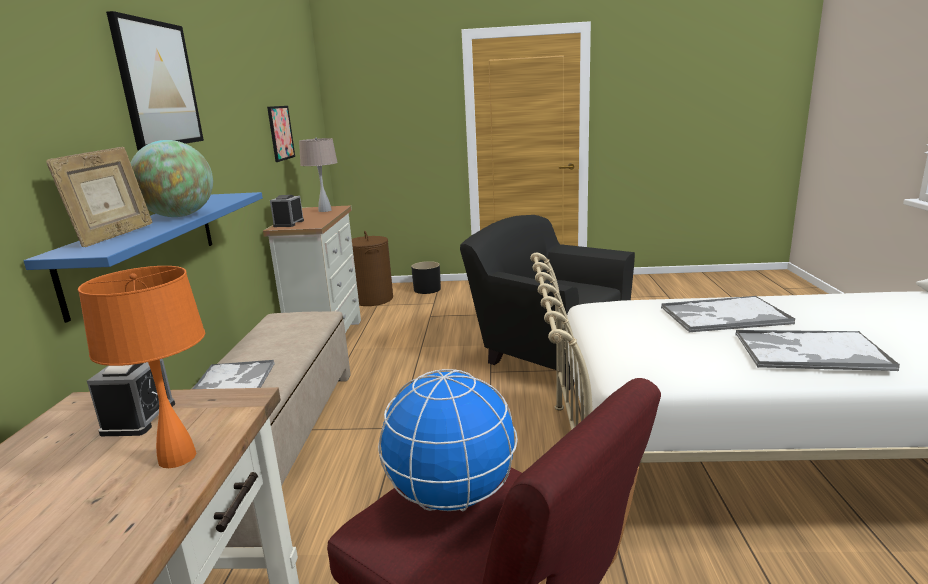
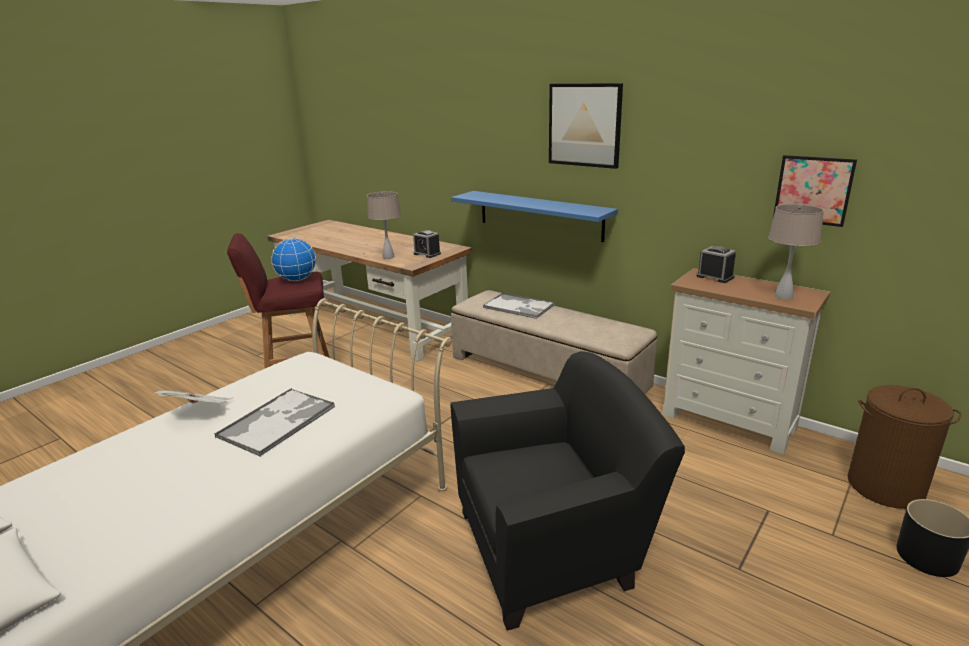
camera: 125 degrees right, 5 degrees up
picture frame [46,147,152,247] -> none
orange table lamp [78,266,205,468] -> beige table lamp [367,191,401,259]
globe [131,140,213,217] -> none
tray [735,330,900,371] -> newspaper [155,390,233,403]

